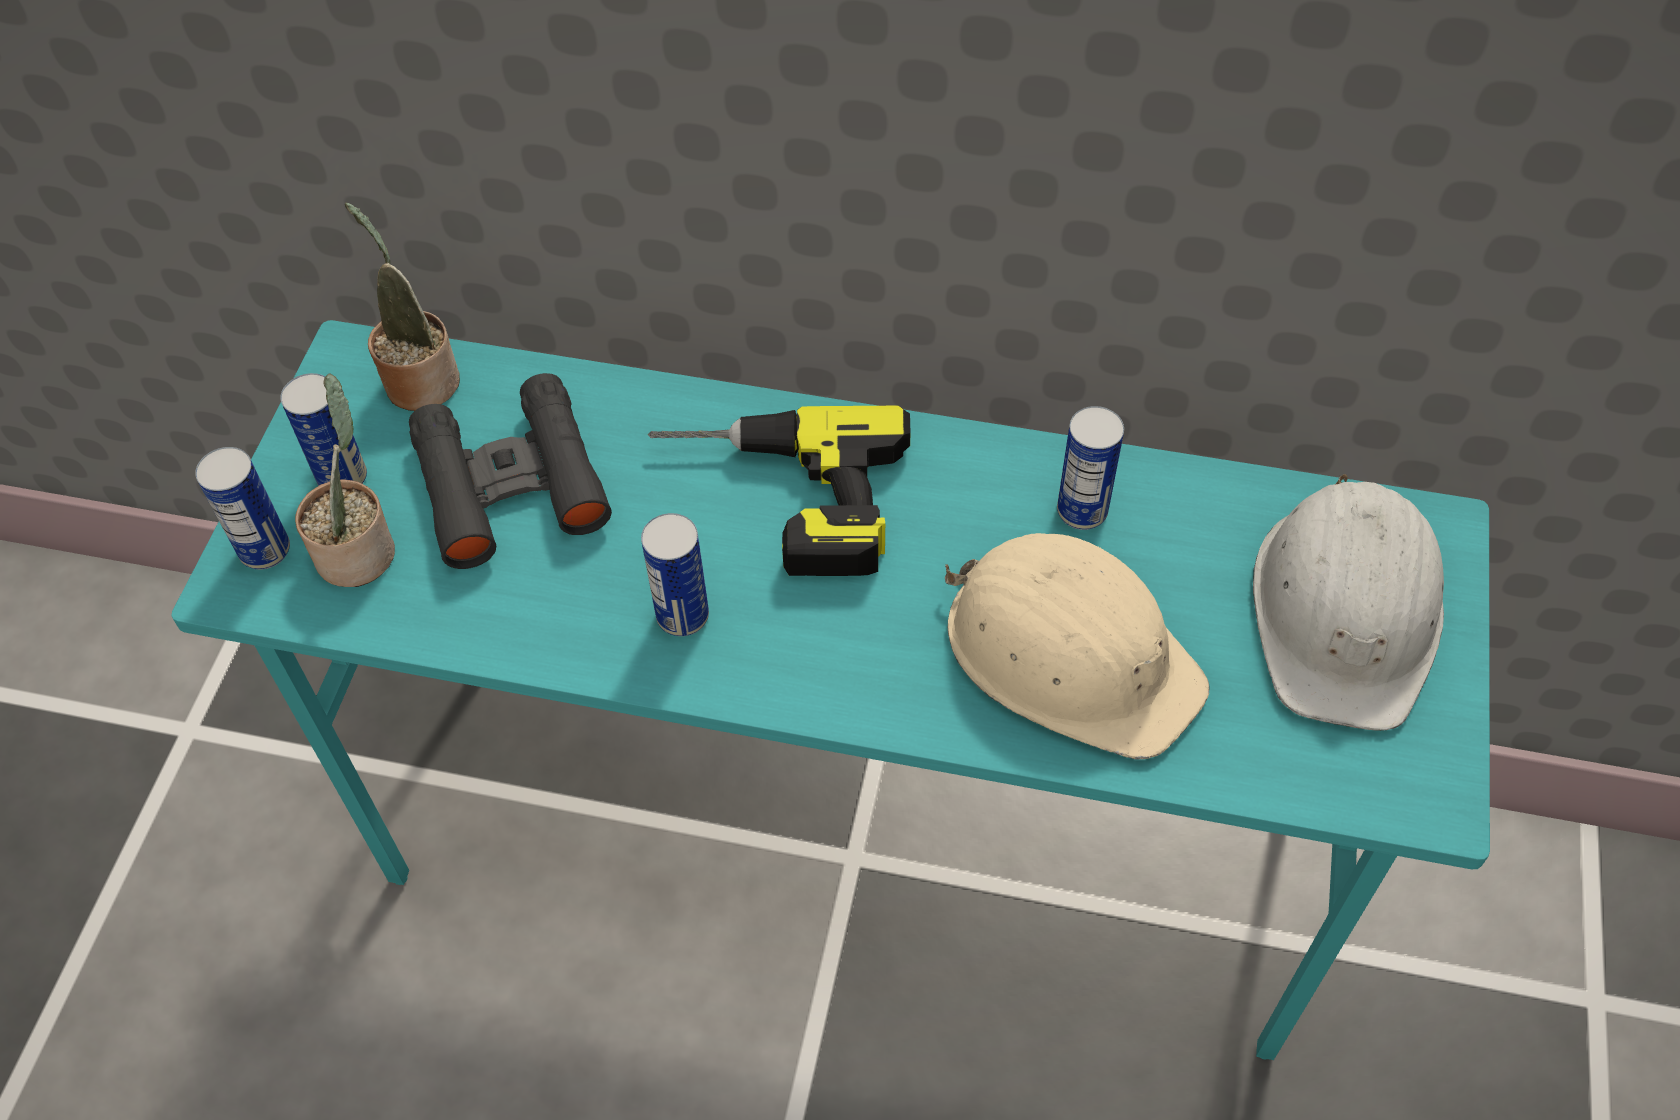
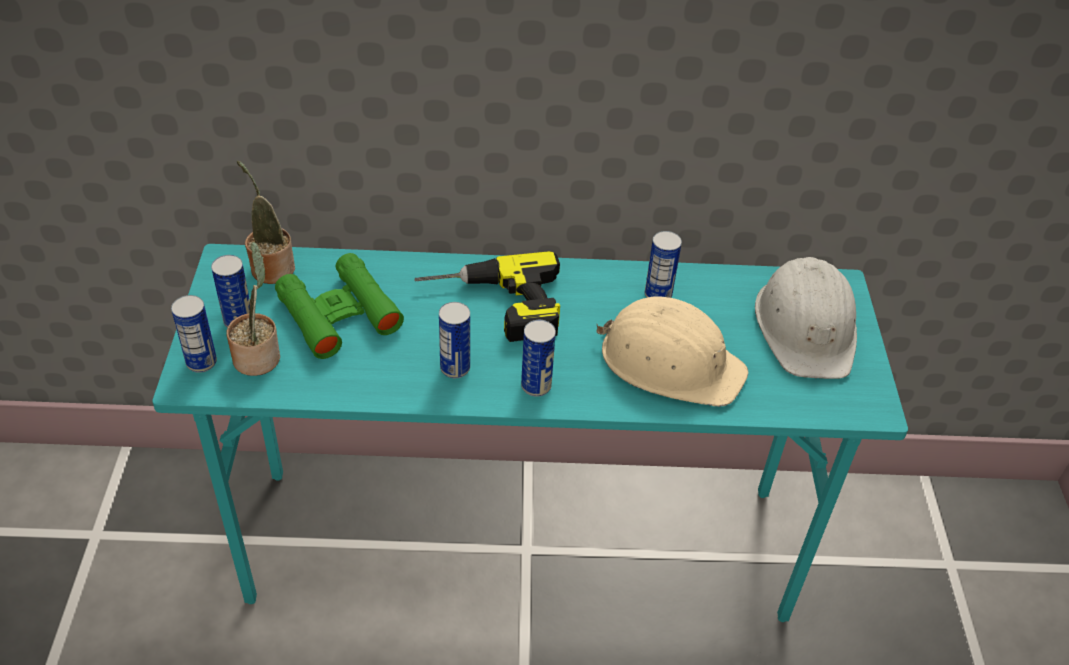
camera: 15 degrees left, 10 degrees down
black binoculars [409,373,612,569] -> green binoculars [275,253,404,359]
none -> can [521,320,556,397]

